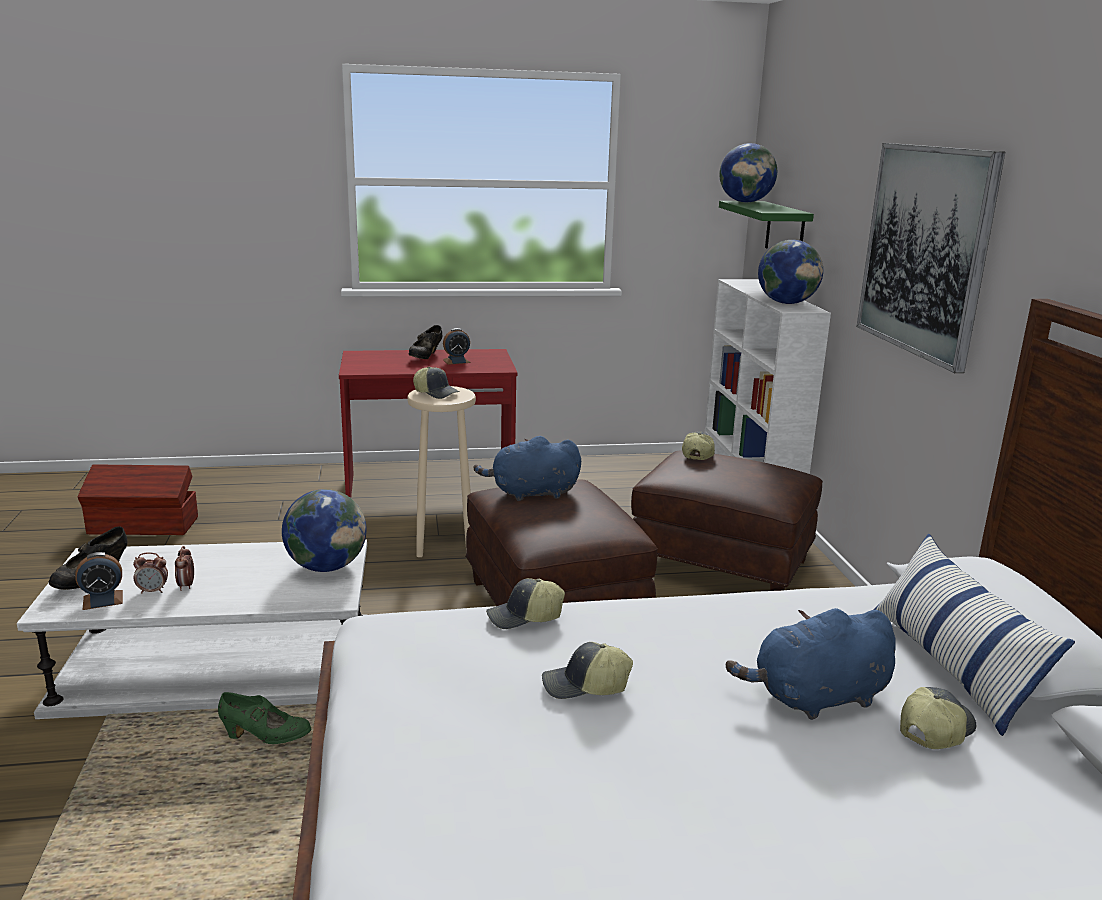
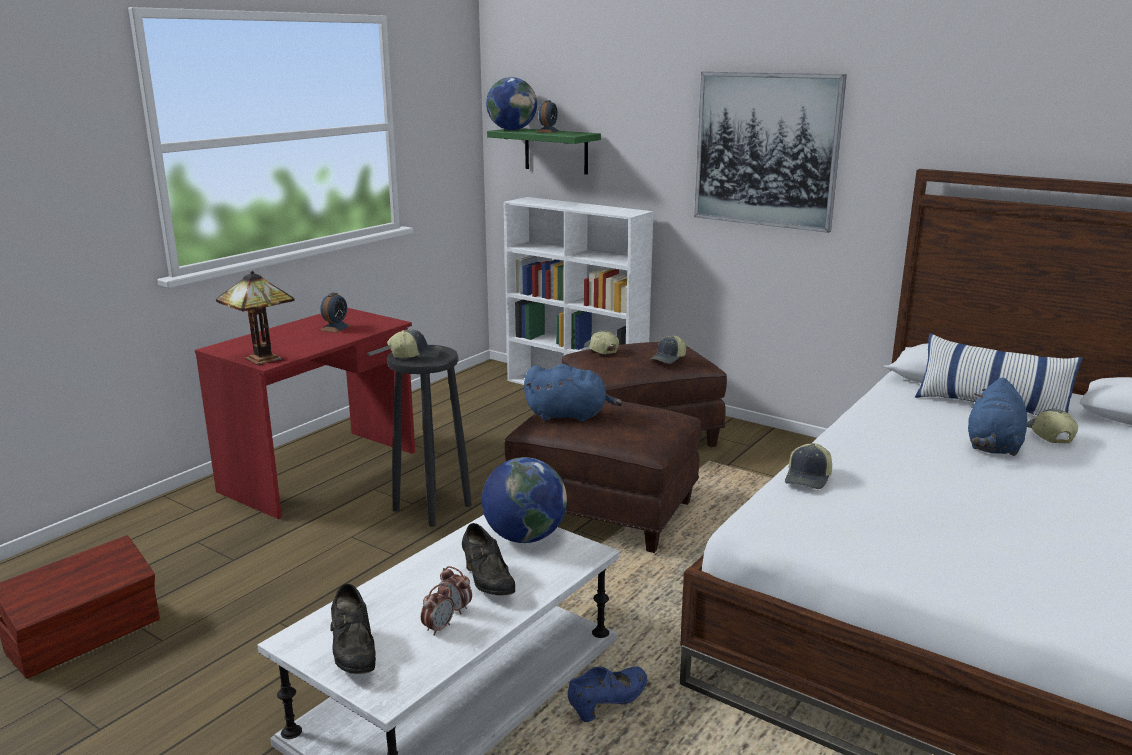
camera: 45 degrees left, 0 degrees up
alarm clock [75,552,123,610] -> alarm clock moved to [537,100,559,133]
green shoe [218,692,311,744] -> blue shoe [568,666,647,722]
beige stool [407,386,476,557] -> black stool [387,345,472,527]
black shoe [408,325,442,359] -> black shoe moved to [462,523,515,595]
blue plush toy [474,436,581,501] -> blue plush toy turned 120 degrees counterclockwise [524,364,623,422]
cap [542,642,633,699] -> cap moved to [650,335,686,364]
globe [758,240,823,304] -> none
none -> table lamp [216,271,295,365]

